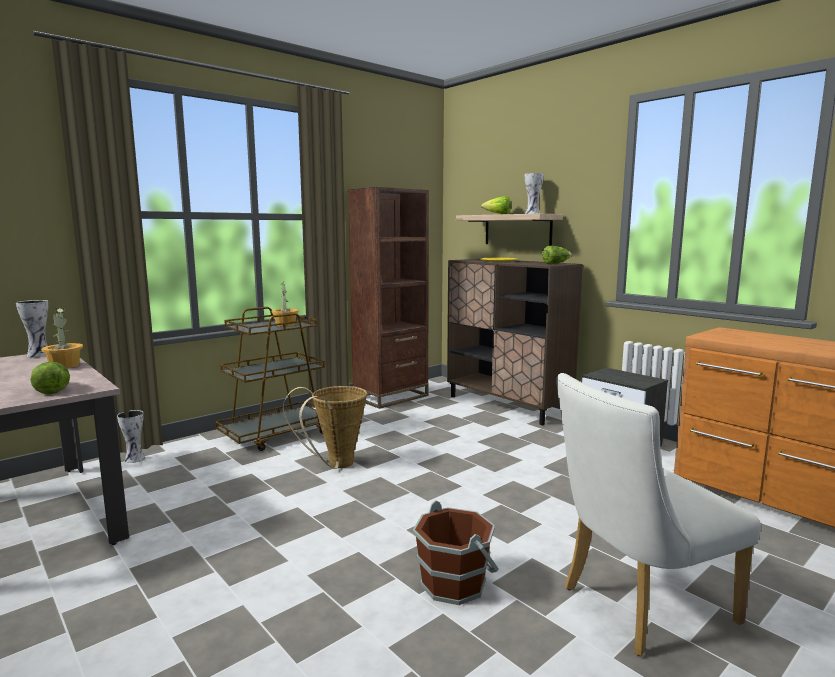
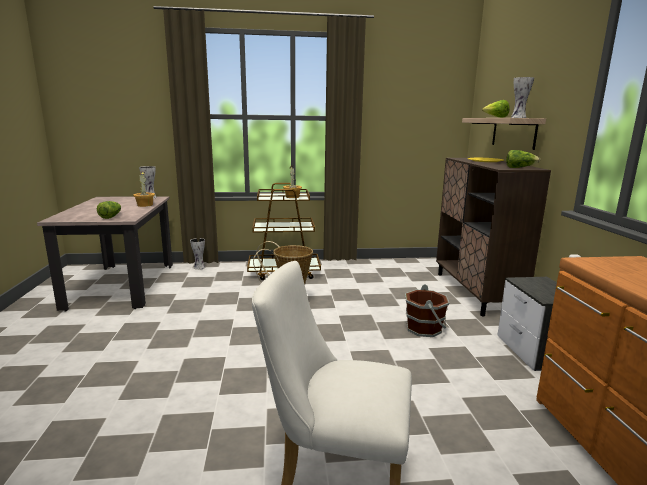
camera: 35 degrees right, 5 degrees up
brown bookcase [348,187,429,409] -> none
brown bucket [413,500,499,605] -> brown bucket moved to [405,284,449,337]

